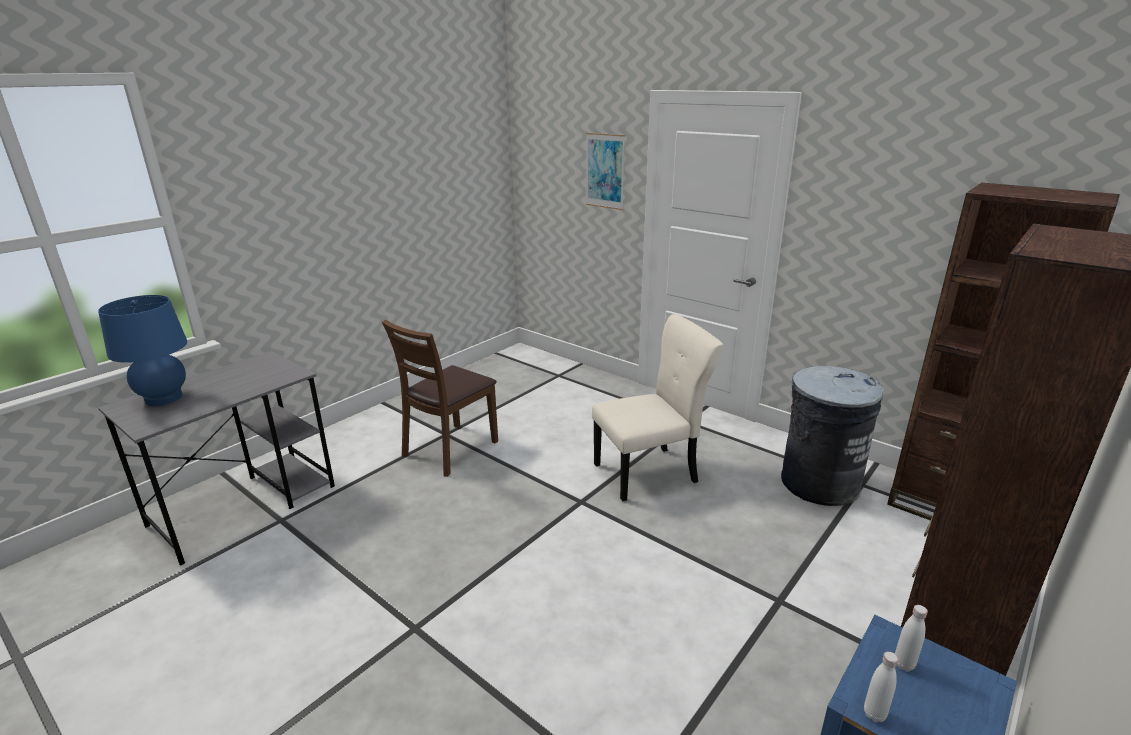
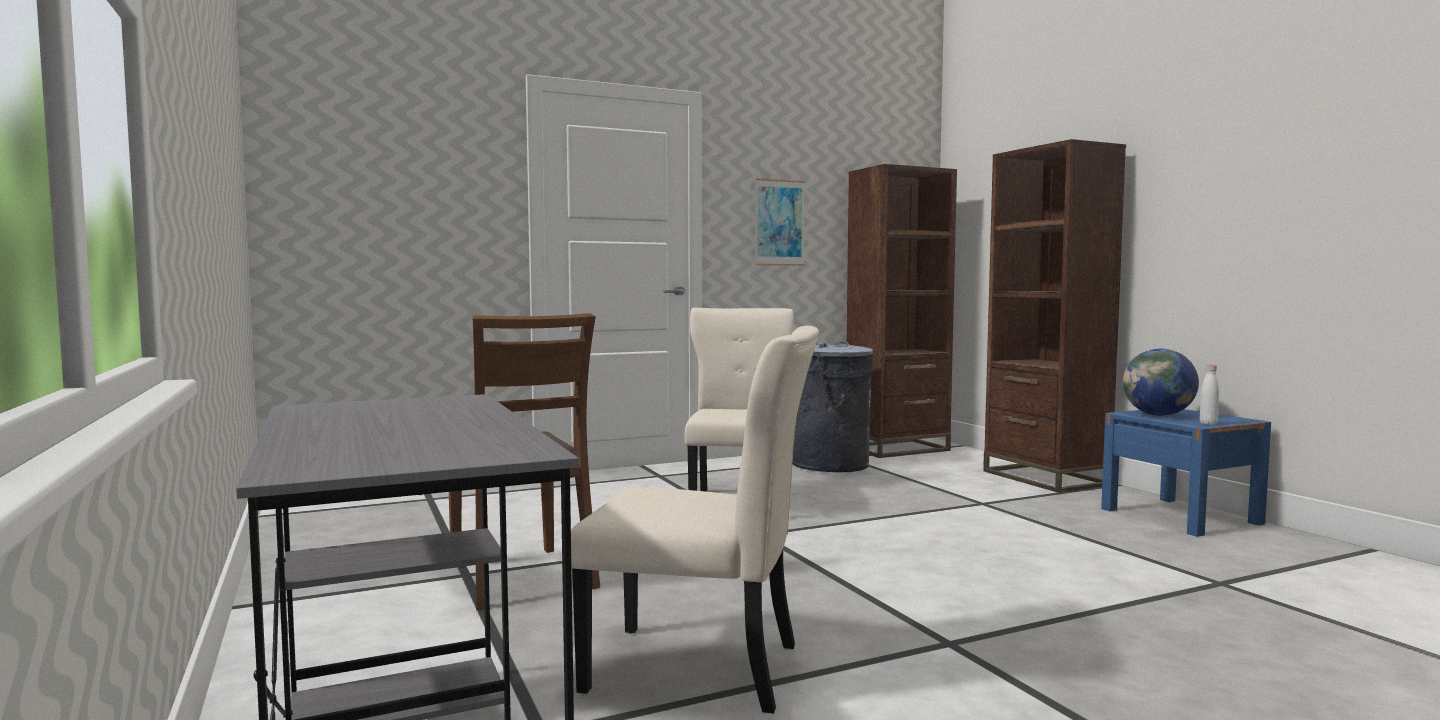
camera: 65 degrees left, 20 degrees down
blue table lamp [98,295,187,406] -> none
picture [586,133,625,210] -> picture moved to [755,178,805,266]
white bottle [895,605,928,672] -> globe [1123,348,1199,416]
none -> beige chair [571,326,819,713]

